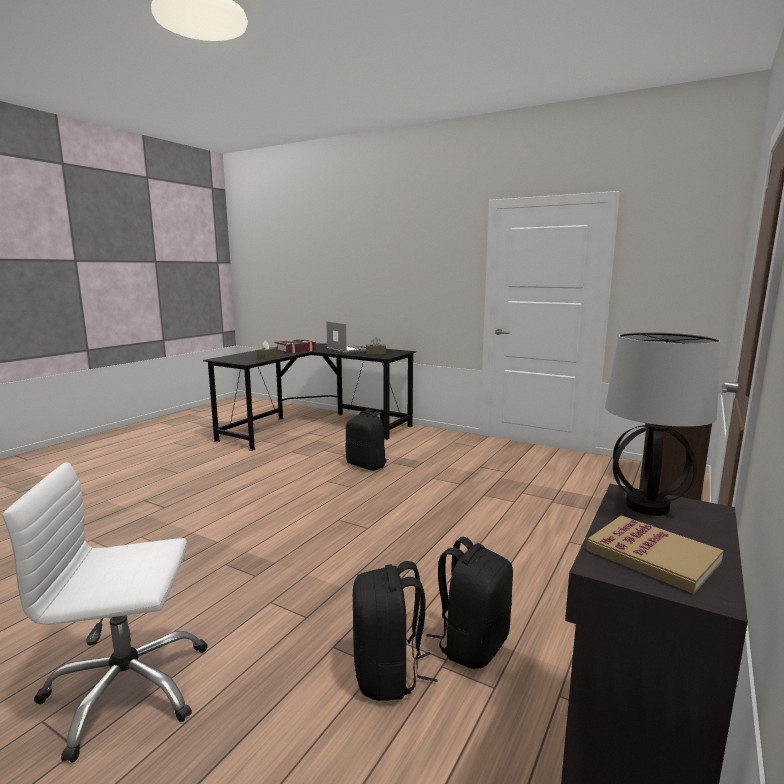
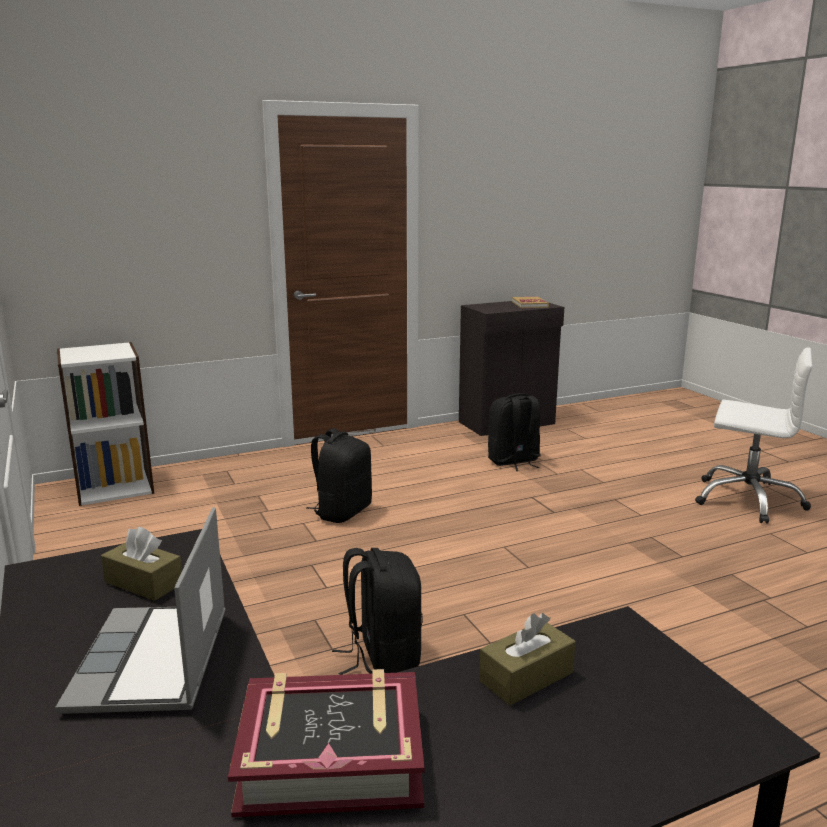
camera: 145 degrees left, 5 degrees up
black backpack [353,561,438,701] -> black backpack moved to [306,428,372,523]
table lamp [605,332,720,516] -> none

